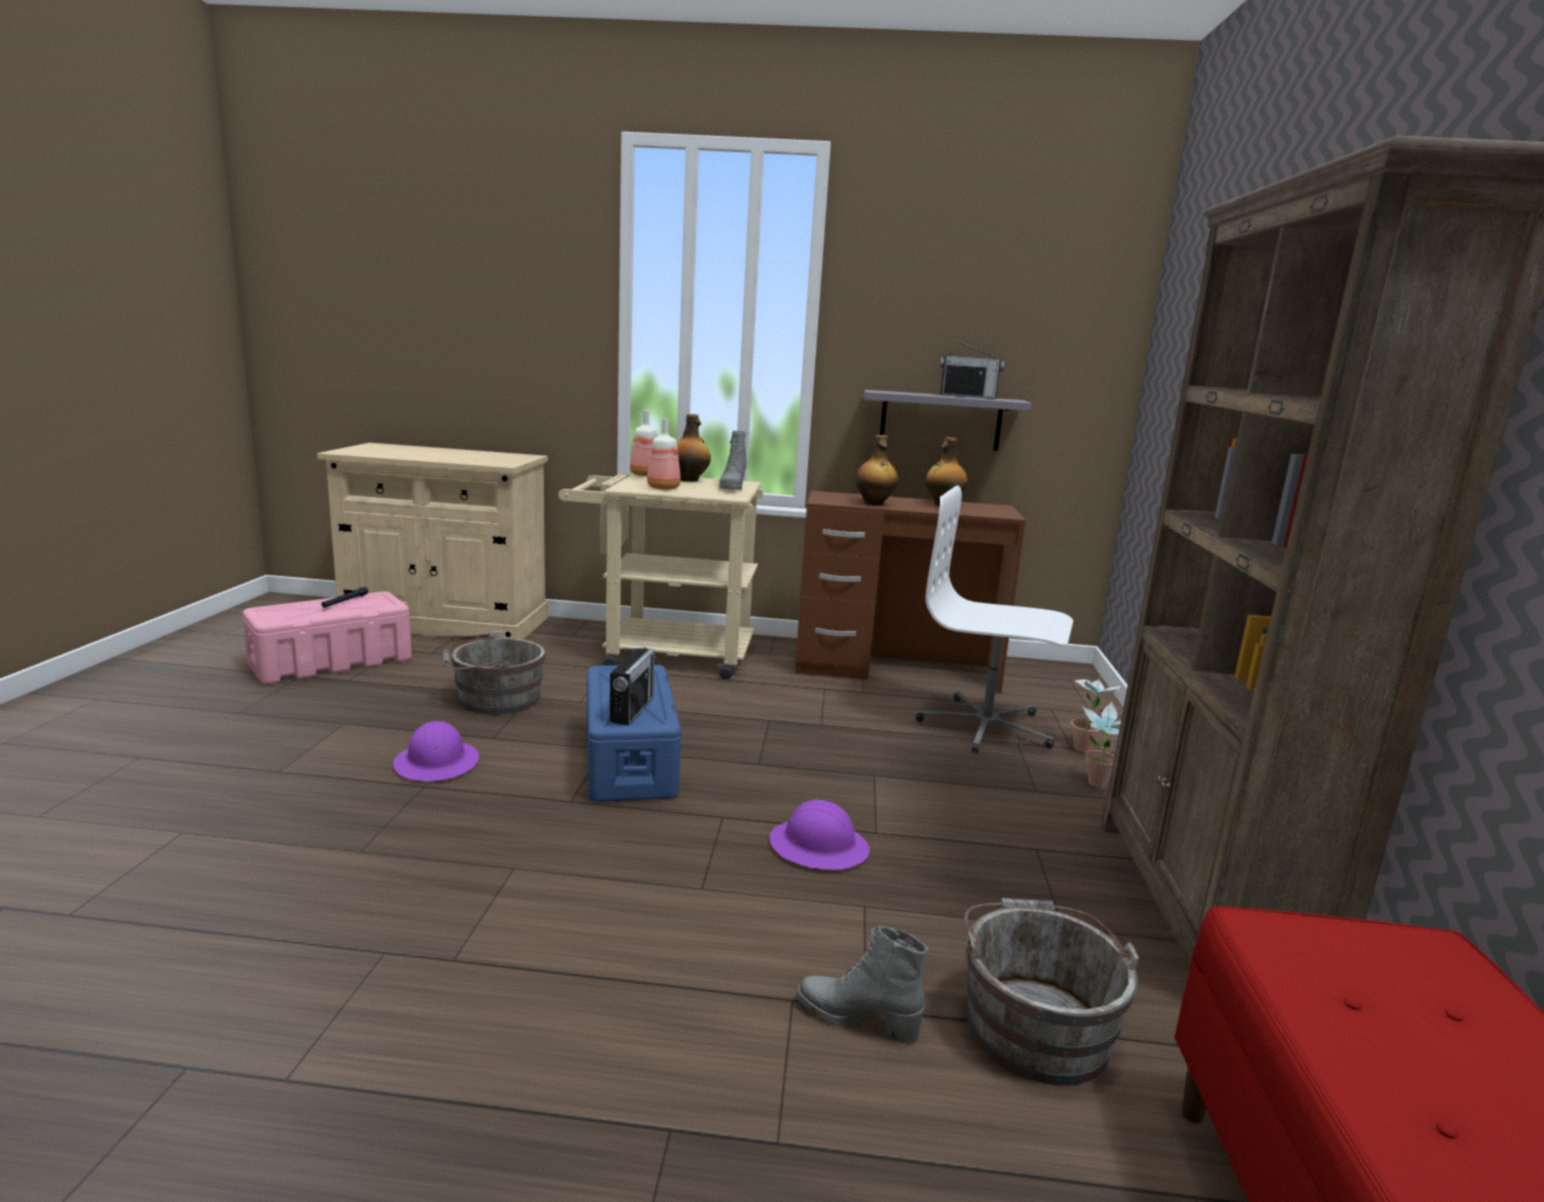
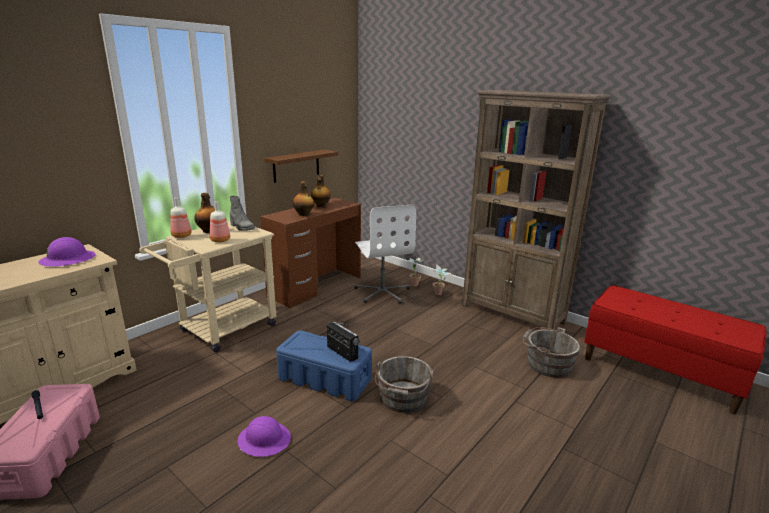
camera: 55 degrees left, 5 degrees up
grey bucket [442,631,546,714] -> grey bucket moved to [375,356,433,413]
purple hard hat [769,799,870,870] -> purple hard hat moved to [38,237,96,267]
grey boot [797,926,928,1044] -> none
grey shelf [864,390,1032,451] -> brown shelf [264,150,338,183]
white office chair [916,485,1073,753] -> white office chair turned 75 degrees counterclockwise [354,205,416,304]
radio [939,339,1005,399] -> none

